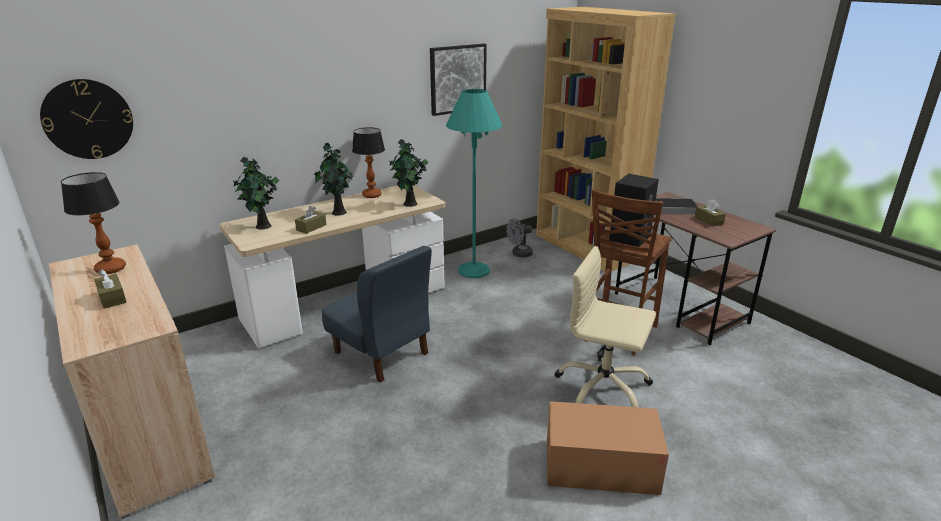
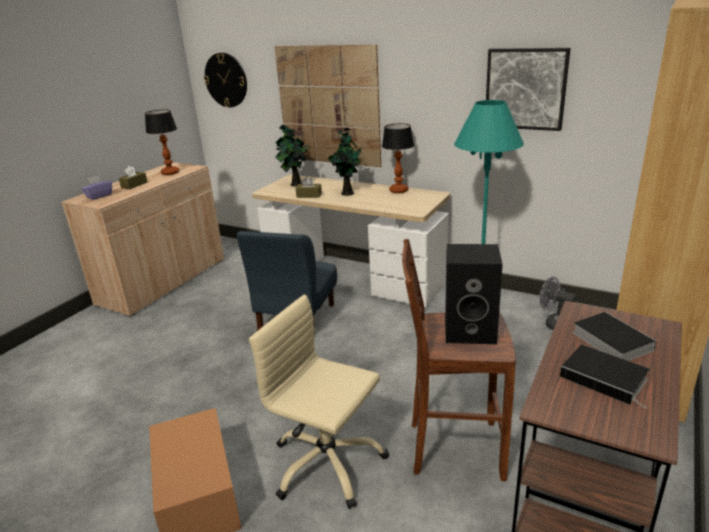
camera: 65 degrees right, 0 degrees up
potted plant [389,139,429,207] -> none
beige office chair [555,246,656,407] -> beige office chair turned 60 degrees counterclockwise [249,295,389,509]
brown tissue box [695,199,726,227] -> book [560,345,650,409]
none -> purple tissue box [81,175,112,200]
none -> picture [274,45,381,167]

